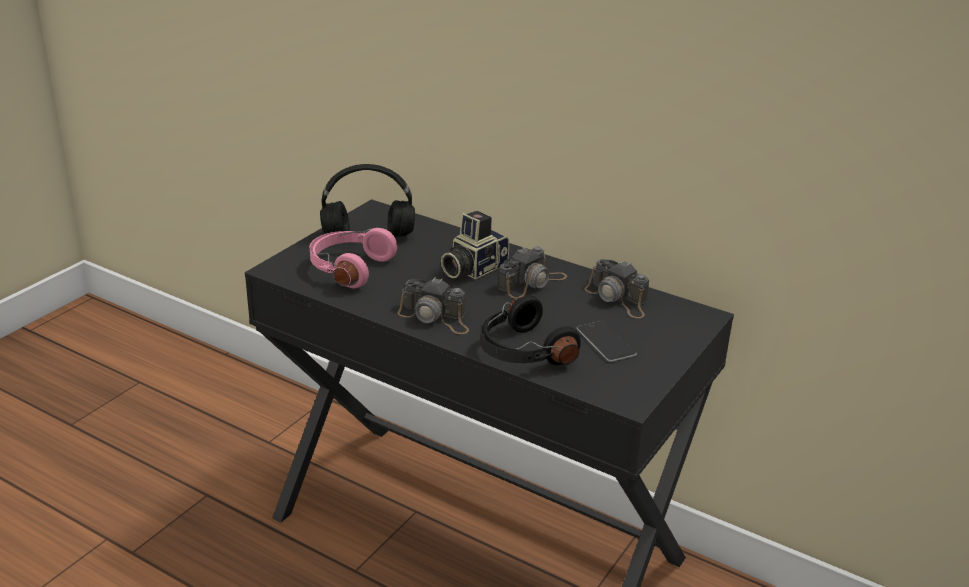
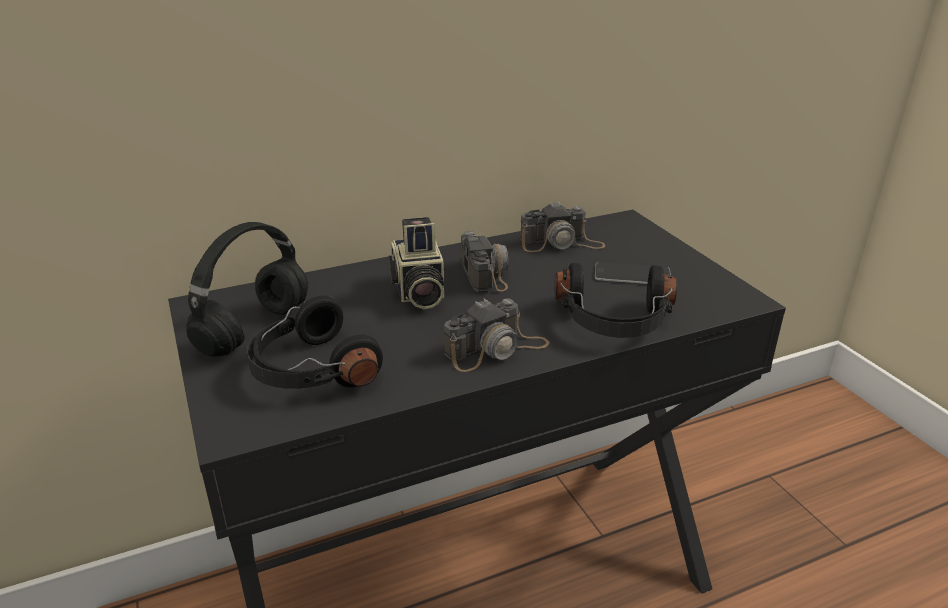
camera: 55 degrees left, 0 degrees up
pink headphones [310,228,397,288] -> black headphones [247,295,383,389]

